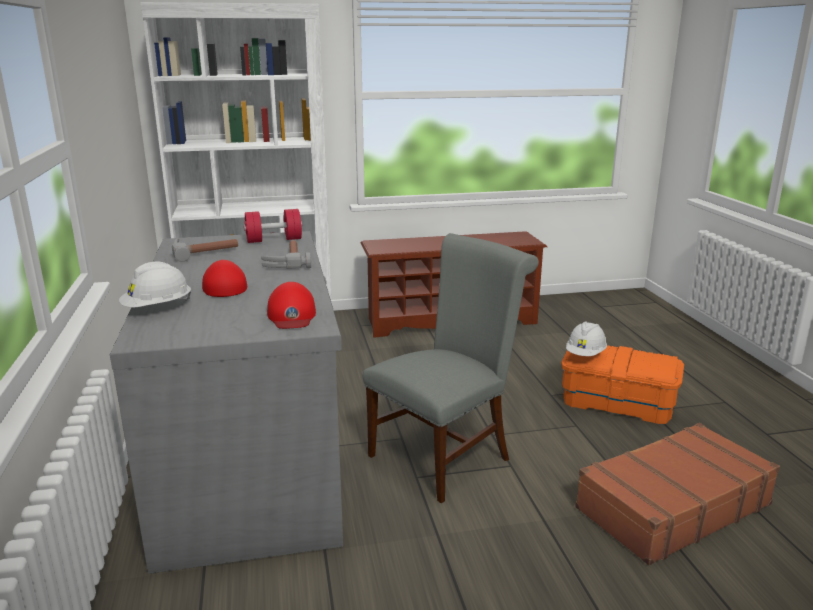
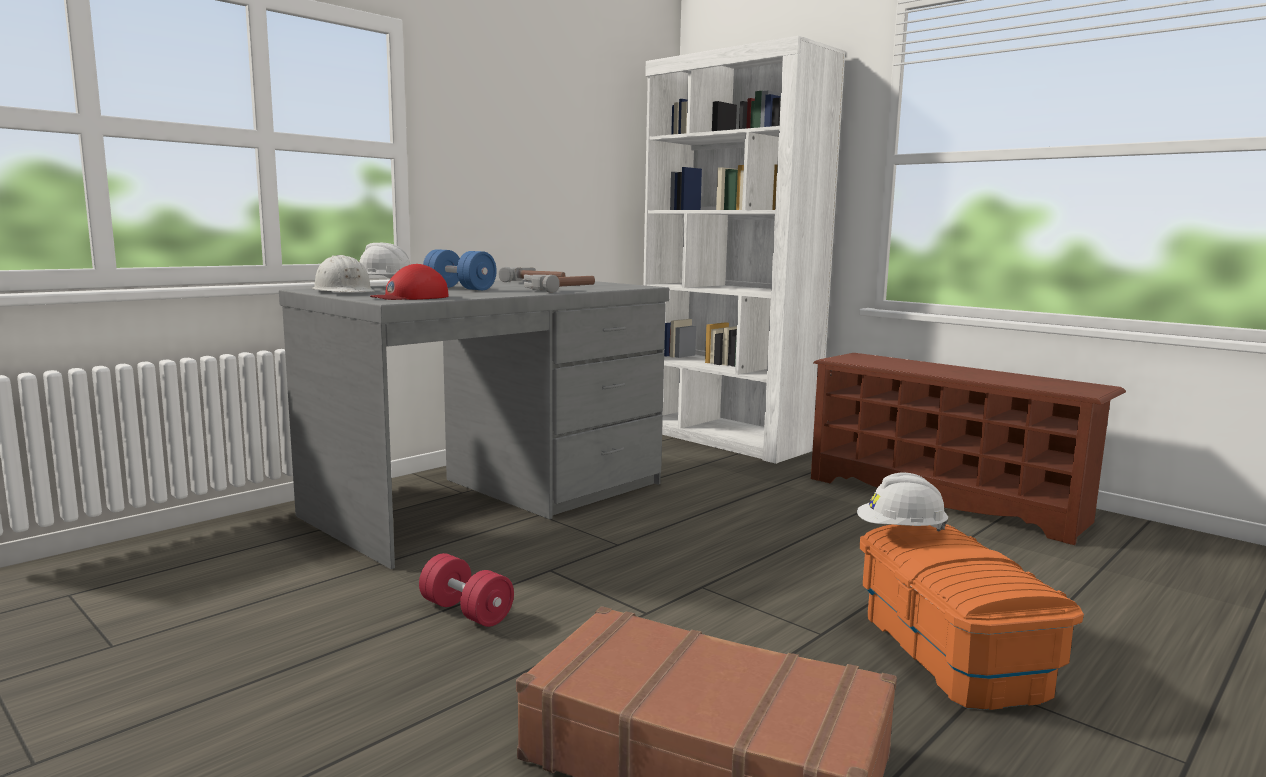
camera: 55 degrees right, 10 degrees down
red cap [202,260,247,297] -> blue dumbbell [423,249,497,290]
red dumbbell [244,209,302,243] -> red dumbbell moved to [419,553,514,627]
grey chair [363,233,539,503] -> none
none -> white hard hat [312,255,375,292]

